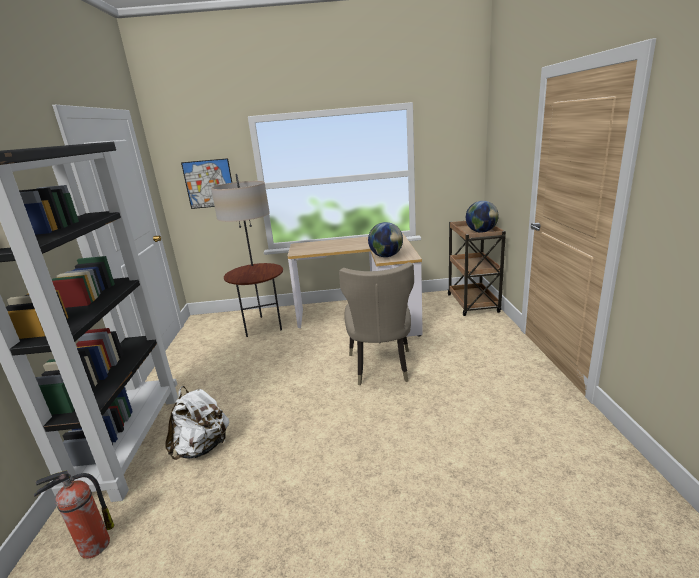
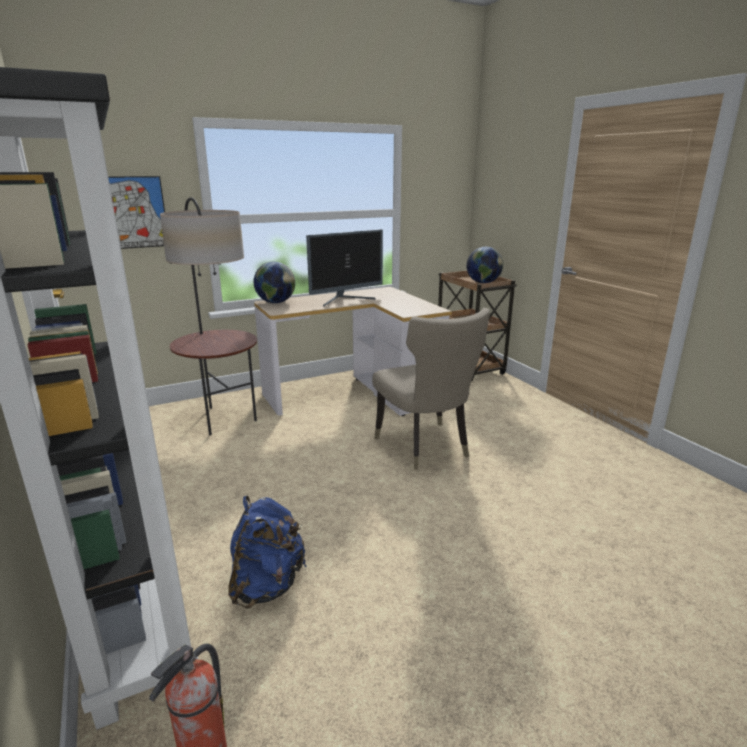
camera: 25 degrees left, 0 degrees up
white backpack [165,386,229,460] -> blue backpack [228,496,307,609]
globe [368,222,403,257] -> globe moved to [254,262,295,303]
none -> monitor [306,230,383,307]

